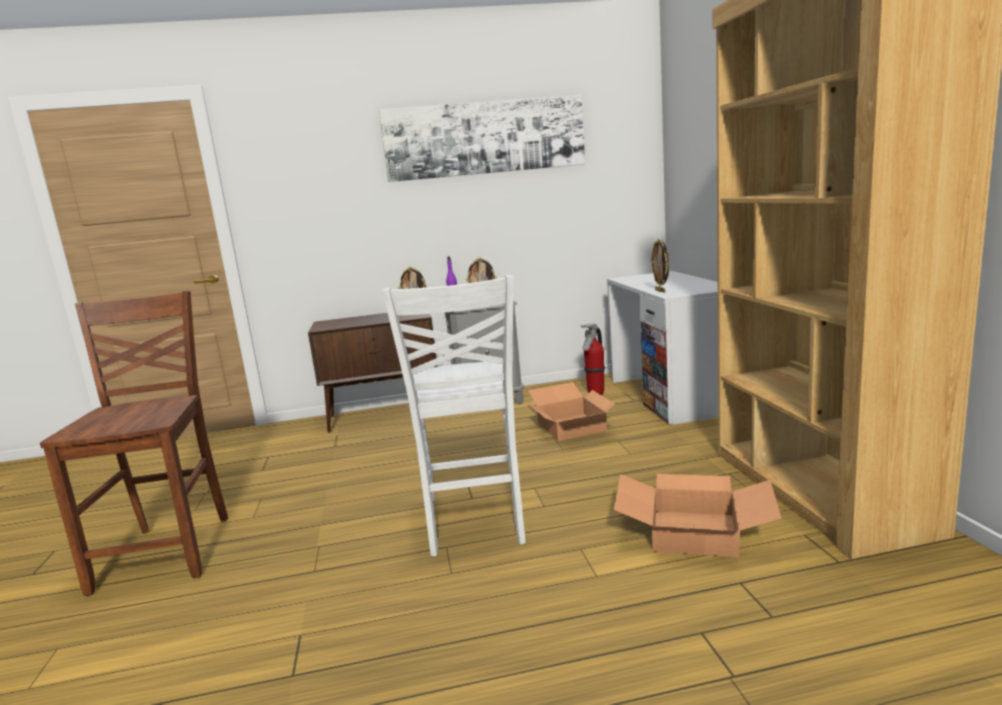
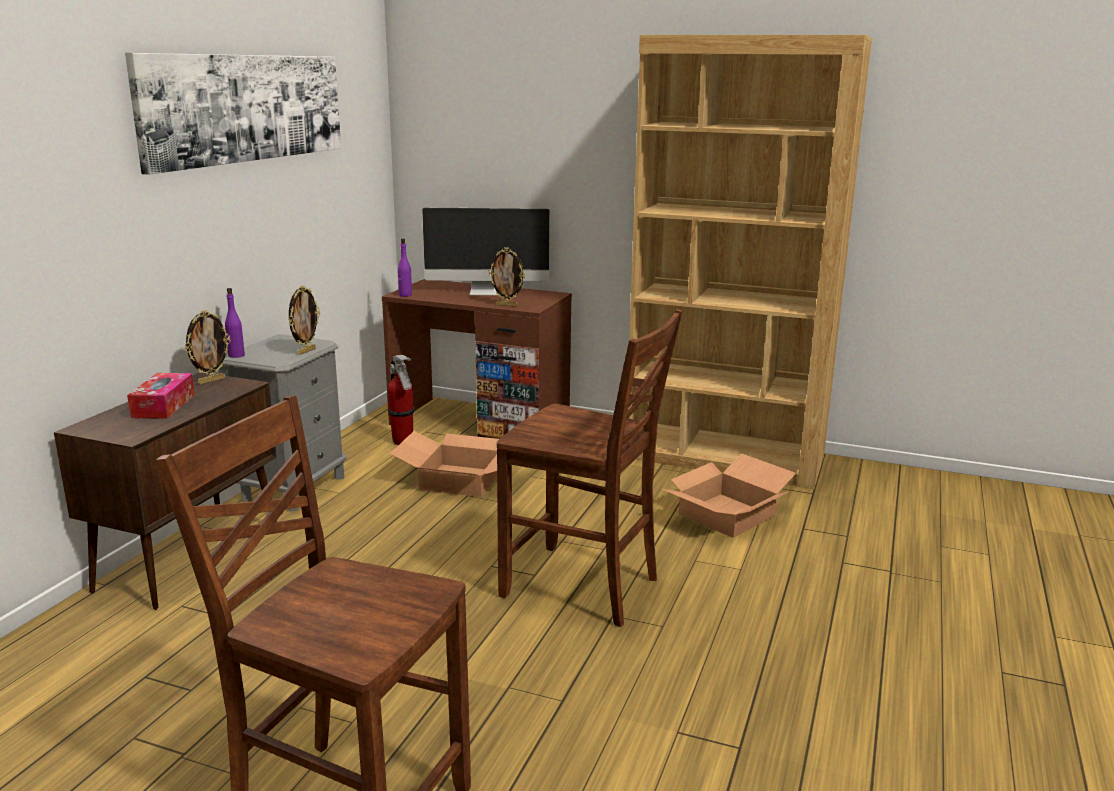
camera: 60 degrees left, 5 degrees up
white chair [382,275,526,556] -> brown chair [497,309,682,627]
white desk [607,271,718,425] -> brown desk [382,279,572,439]
none -> tissue box [127,373,195,419]
none -> purple bottle [398,239,412,297]
none -> monitor [422,208,550,295]

